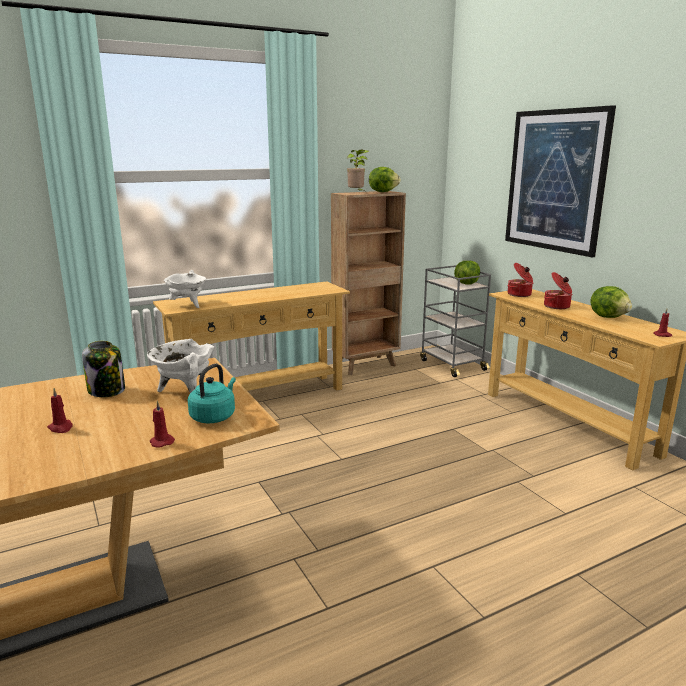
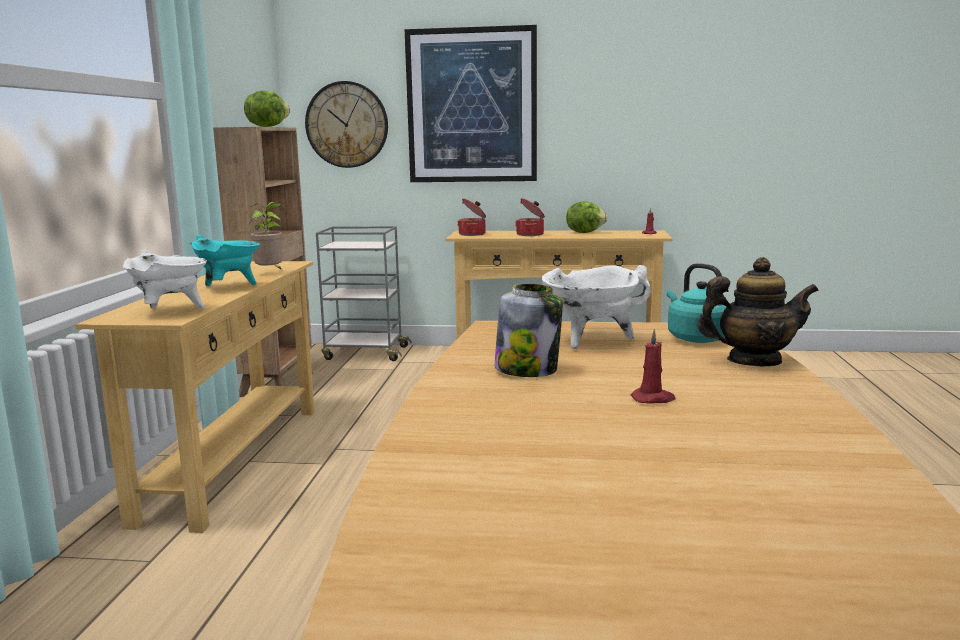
camera: 55 degrees left, 5 degrees down
red candle [150,401,175,447] -> teapot [697,257,819,366]
potted plant [347,149,369,193] -> potted plant moved to [249,202,282,270]
lettuce [454,261,480,285] -> none
none -> turquoise cooking pot [190,235,260,286]
none -> wall clock [305,81,388,168]

